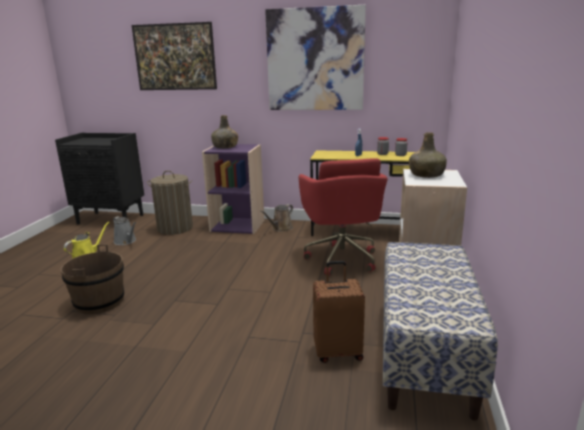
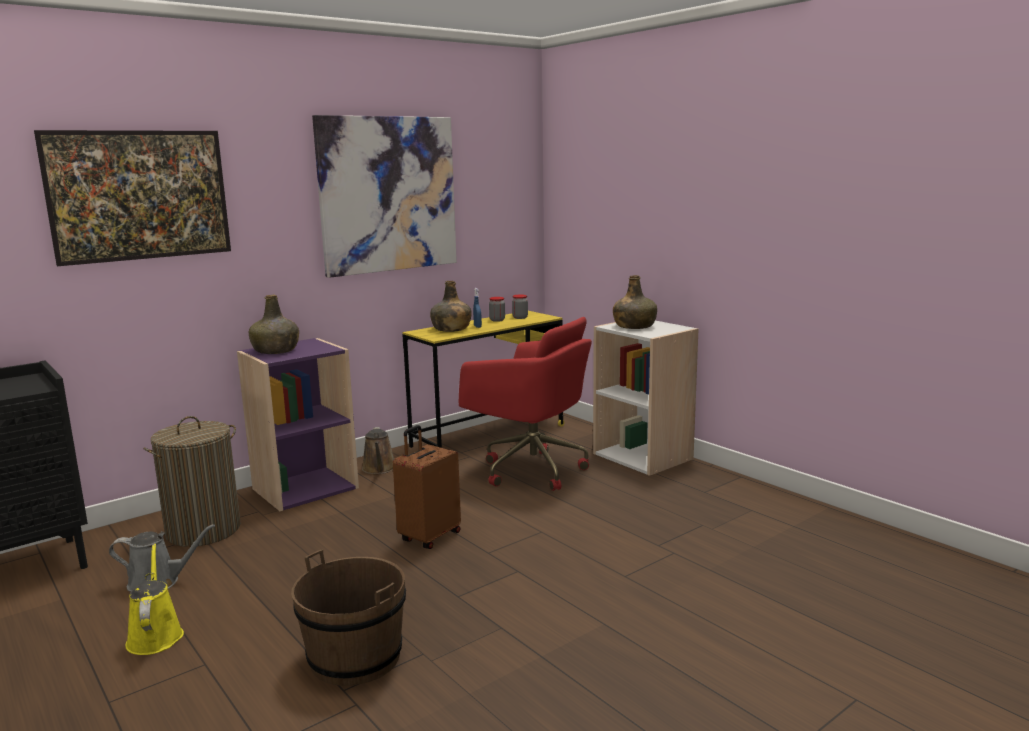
camera: 50 degrees left, 5 degrees down
brown suitcase [313,261,365,363] -> brown suitcase moved to [393,425,461,549]
bench [383,242,498,421] -> none
none -> green bottle [430,281,472,332]

